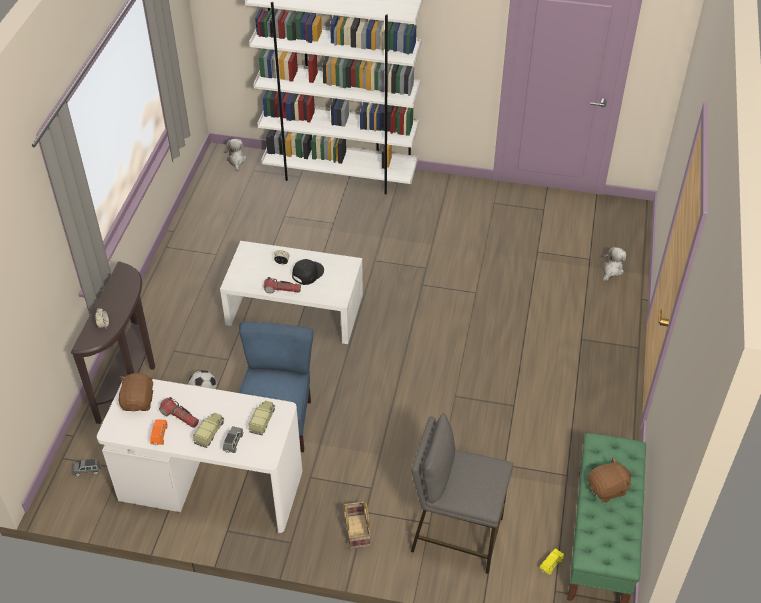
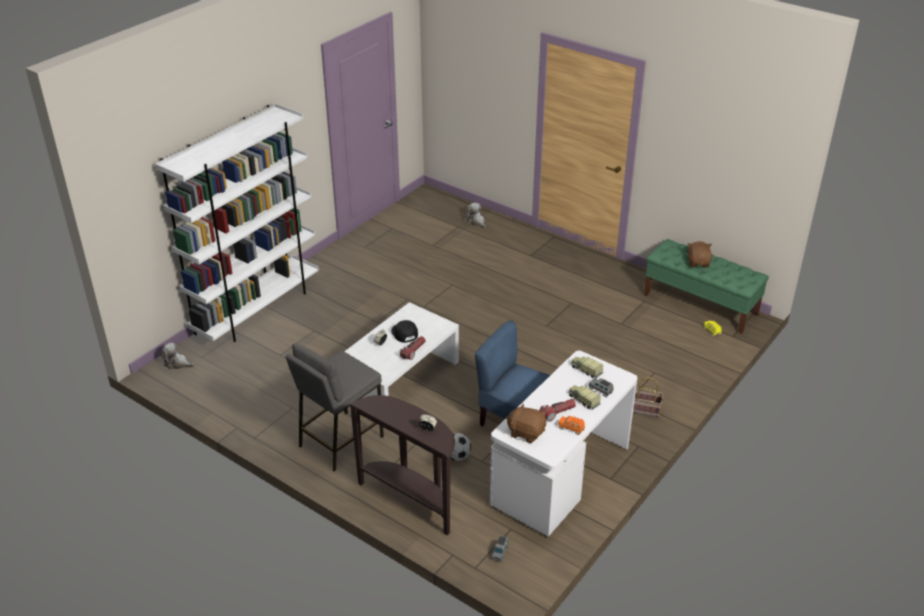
camera: 65 degrees left, 10 degrees down
grey stool [411,413,513,574] -> grey stool moved to [286,343,384,472]

